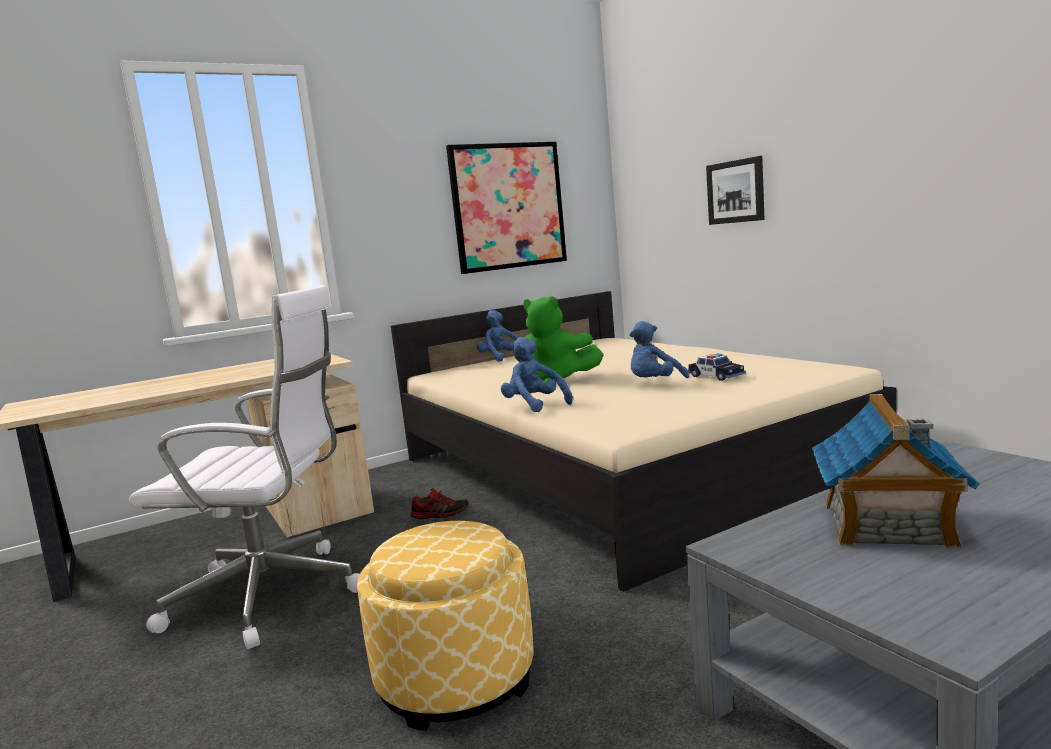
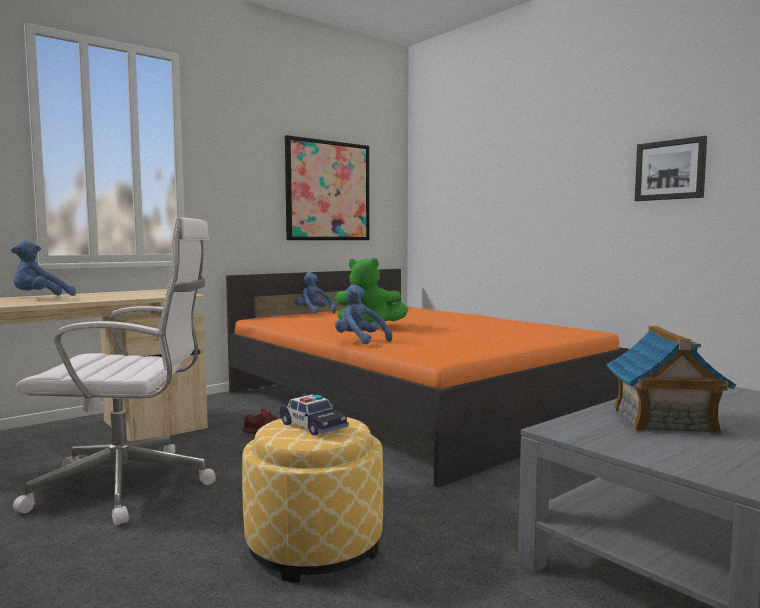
camera: 10 degrees left, 5 degrees down
beige bed [391,291,896,592] -> orange bed [226,269,629,487]
blue plush toy [630,321,689,378] -> blue plush toy moved to [11,240,76,296]
toy car [687,353,746,381] -> toy car moved to [278,394,348,435]
picture [706,156,765,225] -> picture moved to [635,136,707,201]

